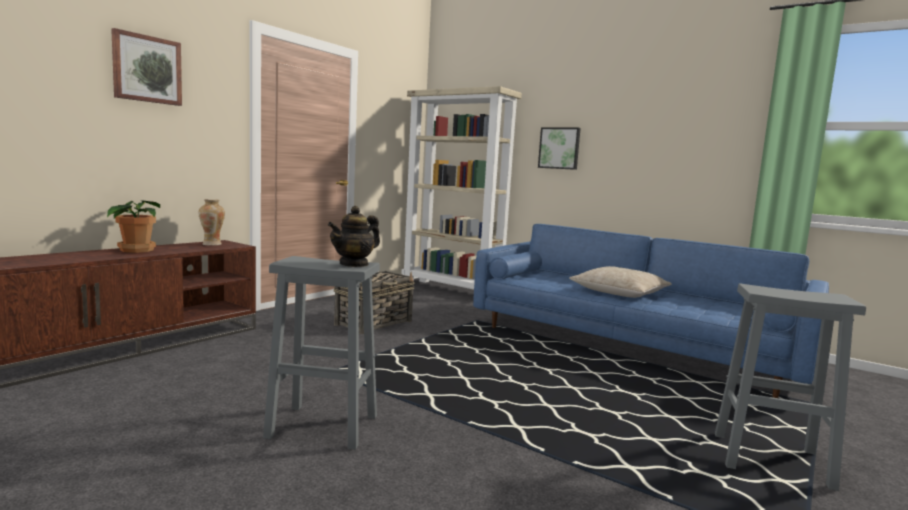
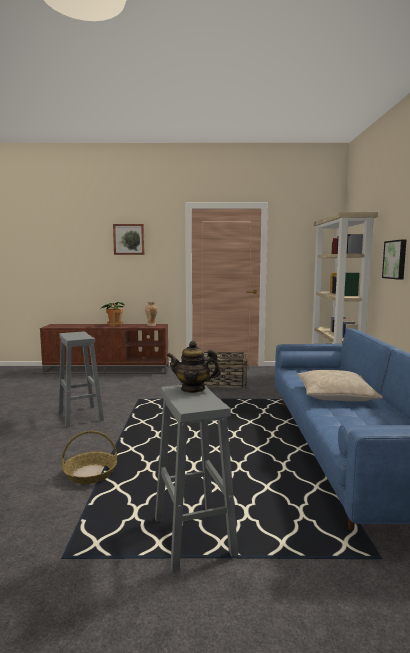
camera: 55 degrees right, 0 degrees up
teapot [328,206,380,267] -> teapot moved to [167,341,221,393]
none -> basket [62,431,117,484]

